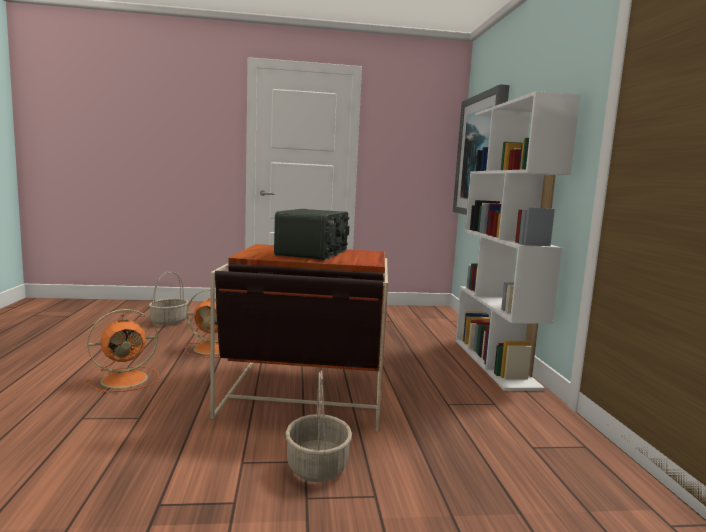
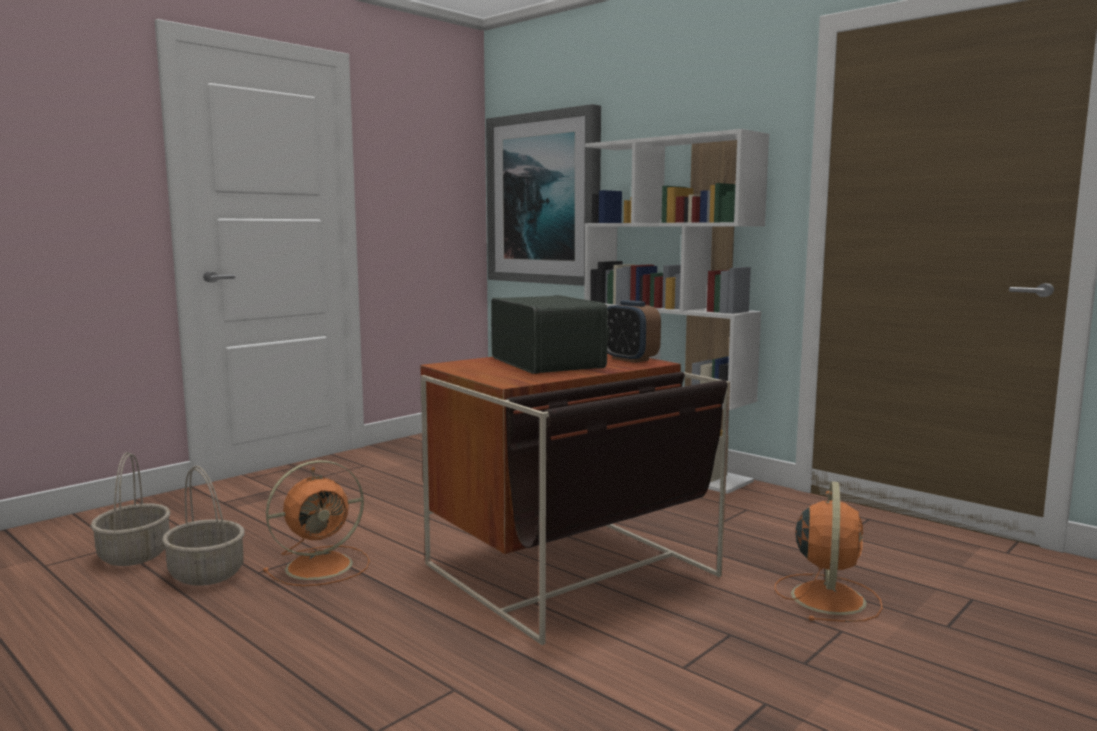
camera: 40 degrees left, 0 degrees up
orange fan [86,309,159,392] -> orange fan moved to [775,481,883,622]
basket [285,371,352,482] -> basket moved to [162,466,245,586]
none -> alarm clock [607,300,661,363]

